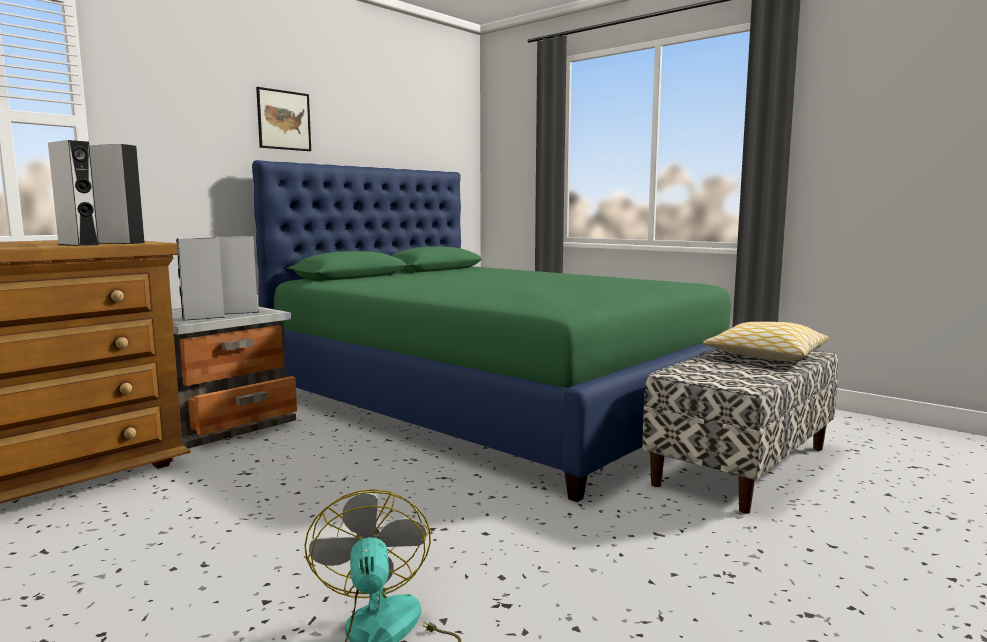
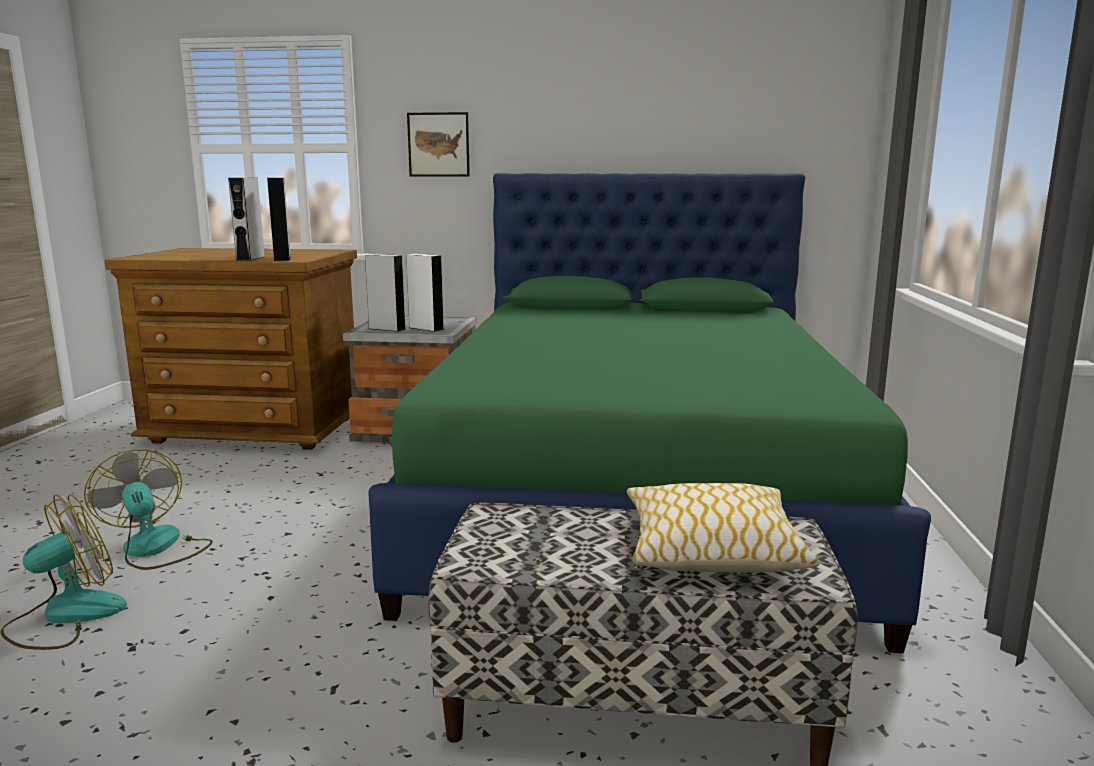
camera: 55 degrees right, 5 degrees up
picture [256,87,311,151] -> picture moved to [407,112,470,176]
none -> fan [84,450,213,570]

